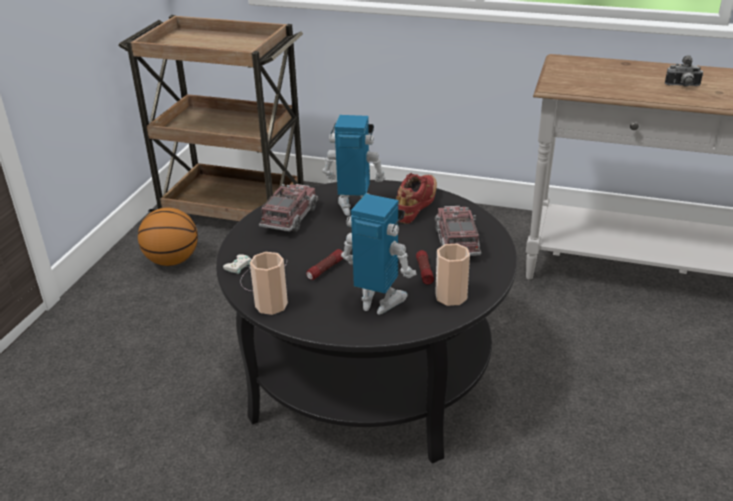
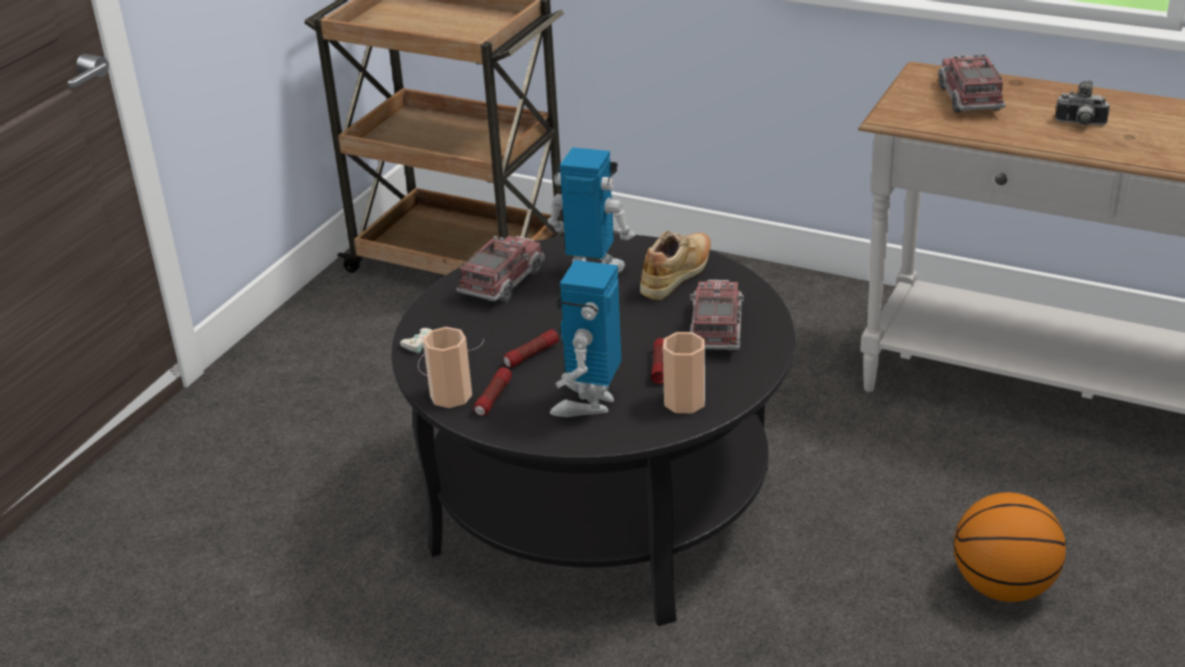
camera: 10 degrees right, 0 degrees up
basketball [138,208,198,266] -> basketball moved to [954,492,1066,602]
toy robot [341,194,416,314] -> toy robot turned 105 degrees counterclockwise [550,260,621,417]
red shoe [396,173,437,224] -> beige shoe [640,231,711,300]
none -> flashlight [474,367,512,416]
none -> toy truck [938,53,1006,113]

